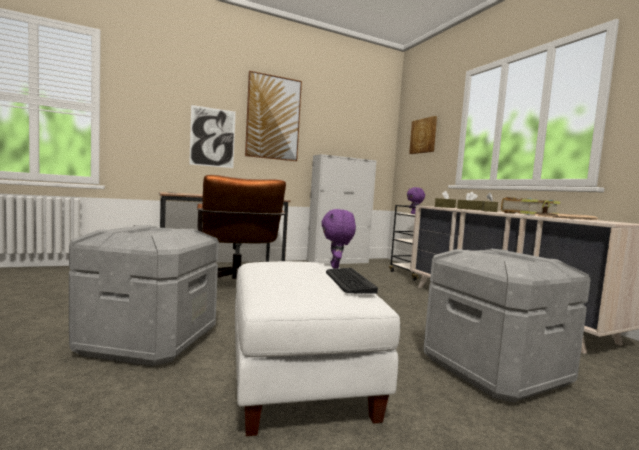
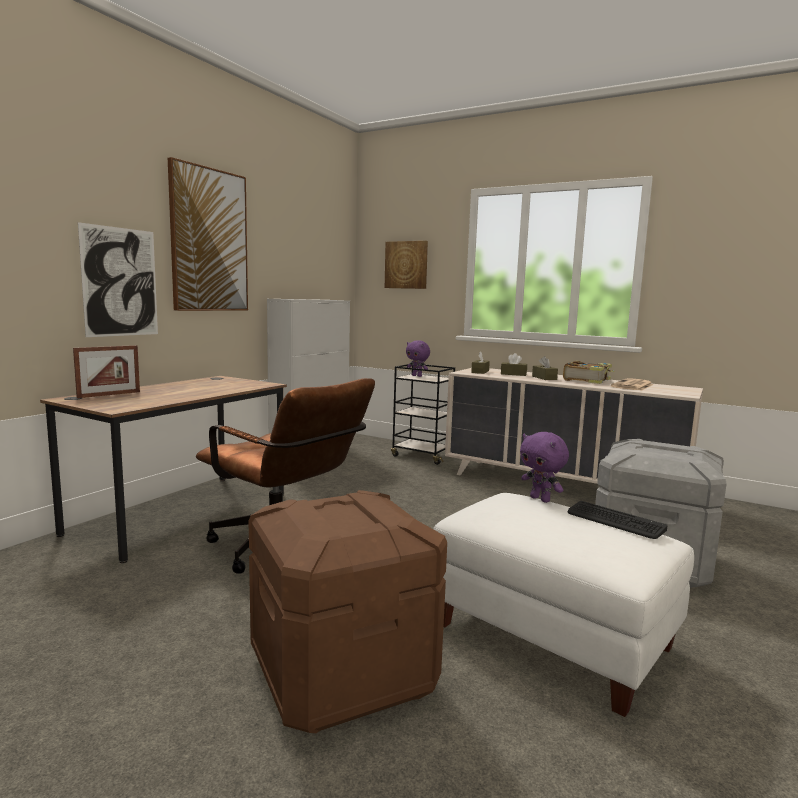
camera: 35 degrees left, 5 degrees up
grey storage box [69,225,219,366] -> brown storage box [248,490,447,733]
none -> picture frame [73,345,140,398]

